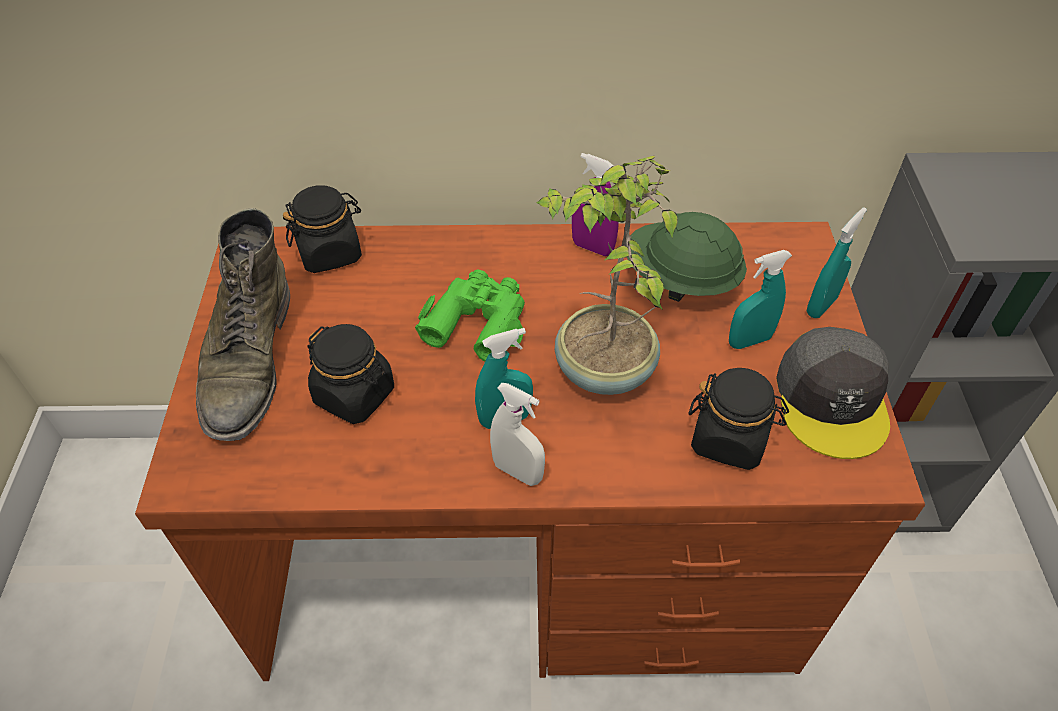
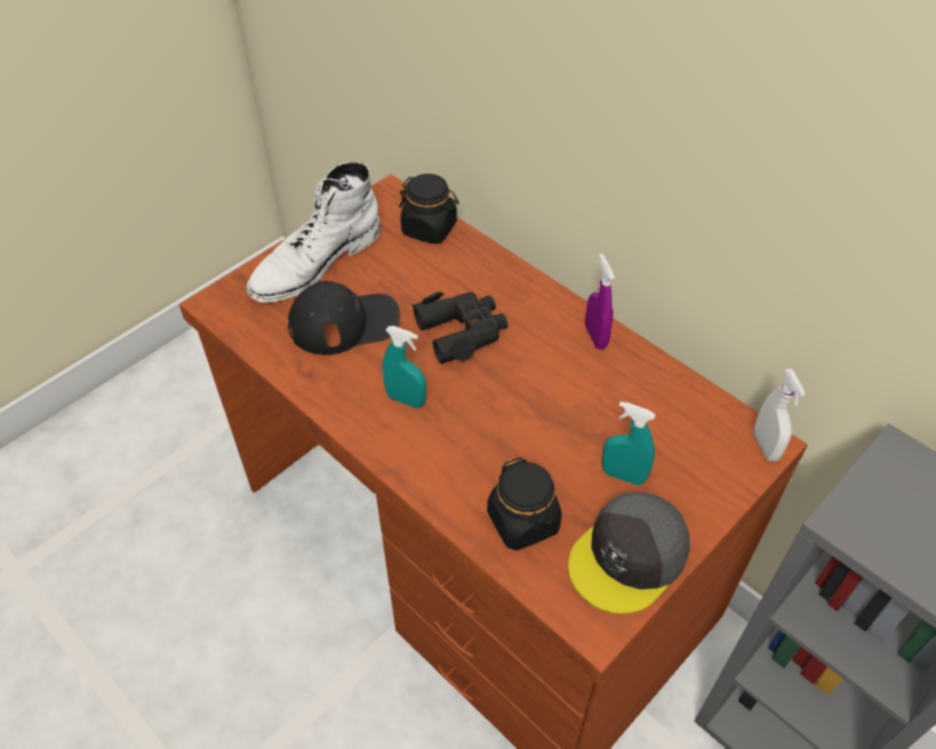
camera: 45 degrees right, 0 degrees up
green boot [196,208,290,441] -> white boot [246,162,381,303]
black jar [307,324,394,424] -> black cap [288,281,400,355]
green binoculars [415,270,525,361] -> black binoculars [412,292,508,364]
white spray bottle [490,383,545,486] -> white spray bottle moved to [753,369,806,462]
potted plant [537,156,677,395] -> none
green hard hat [626,212,747,302] -> none
turquoise spray bottle [807,207,867,318] -> none

